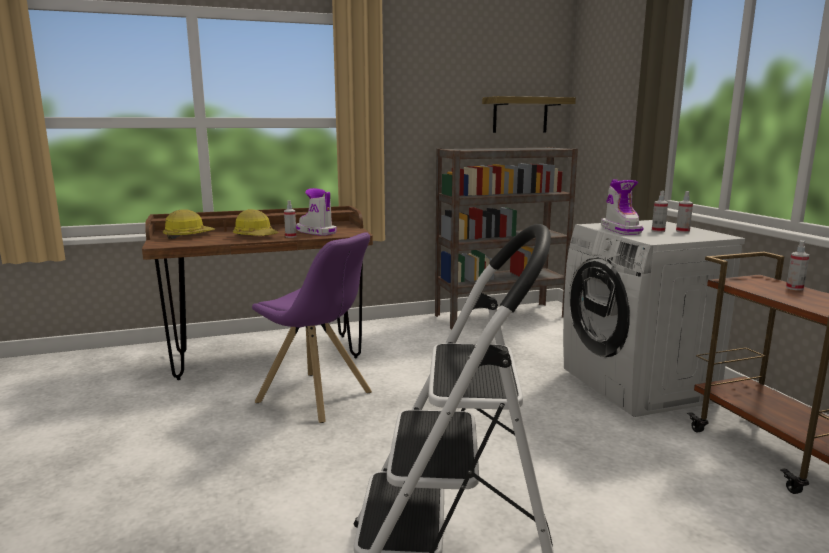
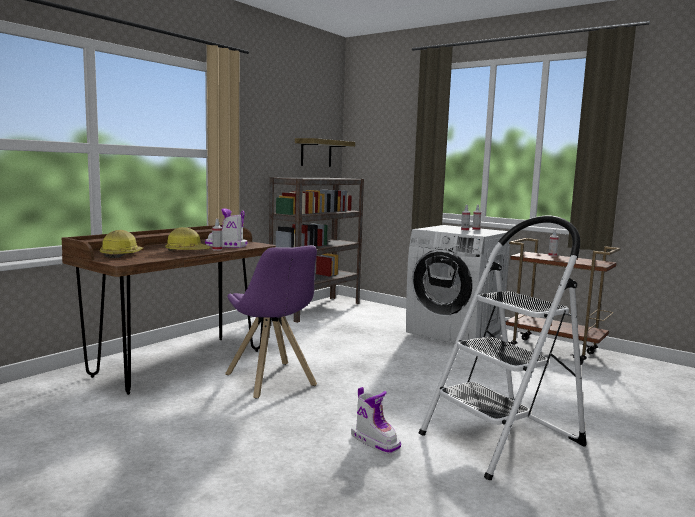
camera: 35 degrees left, 5 degrees down
purple chair [252,232,372,423] -> purple chair turned 60 degrees clockwise [225,245,317,399]
boot [601,180,643,235] -> boot moved to [351,387,401,454]

